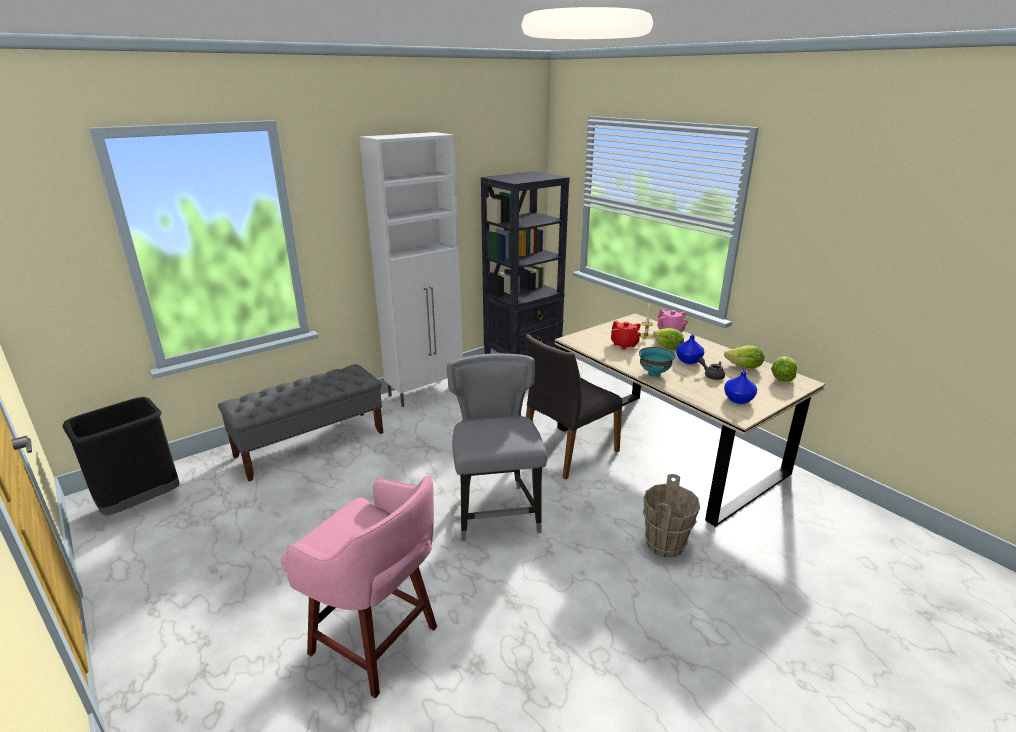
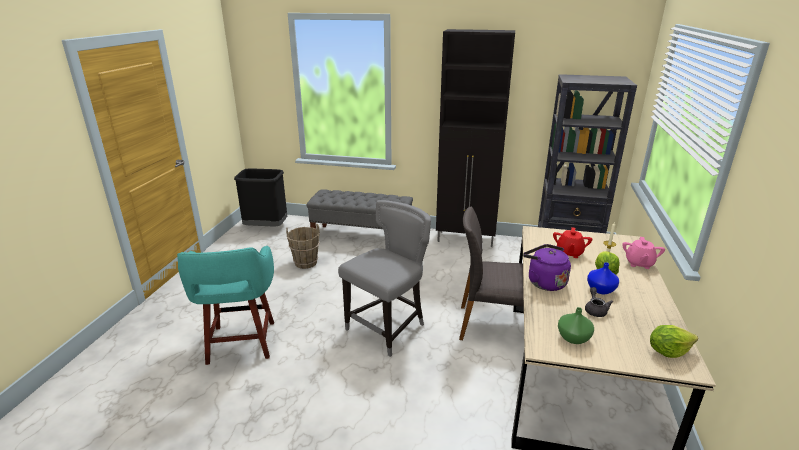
camera: 50 degrees right, 0 degrees up
pink stool [281,476,437,698] -> turquoise stool [177,246,274,365]
white cabinet [360,132,463,407] -> black cabinet [436,29,515,247]
turquoise bowl [639,347,675,377] -> purple kettle [523,244,571,291]
brown bucket [643,474,700,557] -> brown bucket moved to [286,224,320,269]
lettuce [724,345,764,368] -> none
blue vase [724,370,757,404] -> green vase [558,307,594,344]

